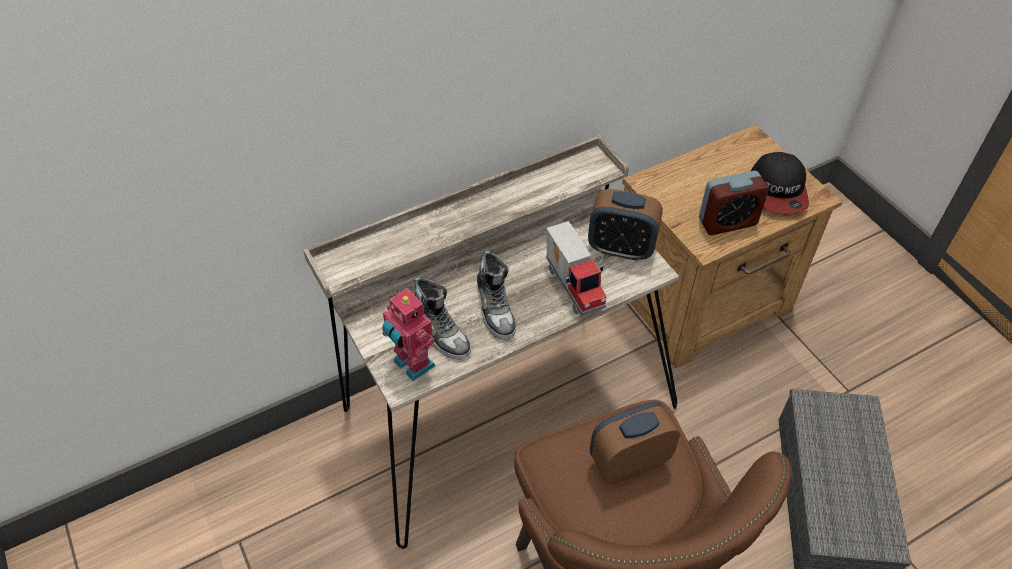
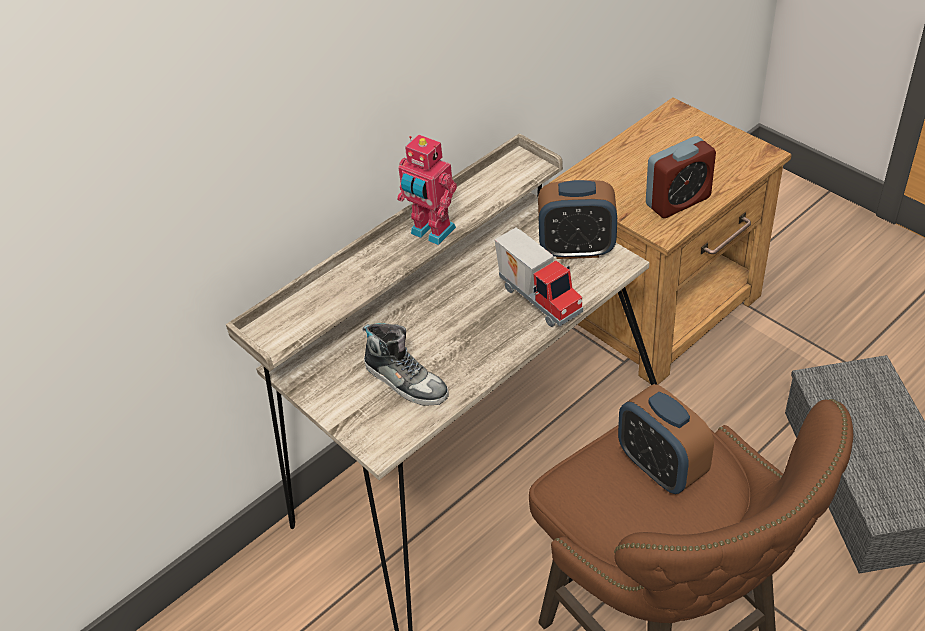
camera: 10 degrees left, 5 degrees down
toy robot [382,288,436,381] -> toy robot moved to [397,134,457,245]
shoe [477,251,516,340] -> none
alarm clock [590,402,680,484] -> alarm clock turned 90 degrees counterclockwise [618,384,714,494]
cap [751,152,809,213] -> none

